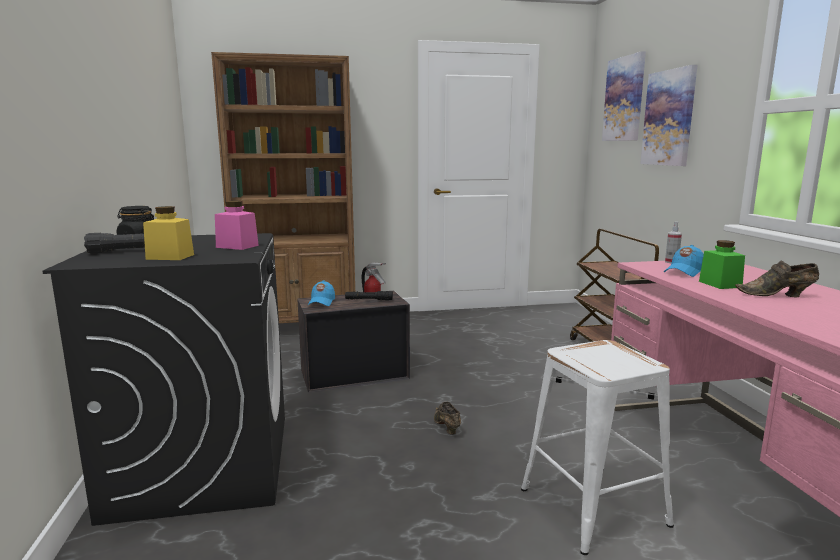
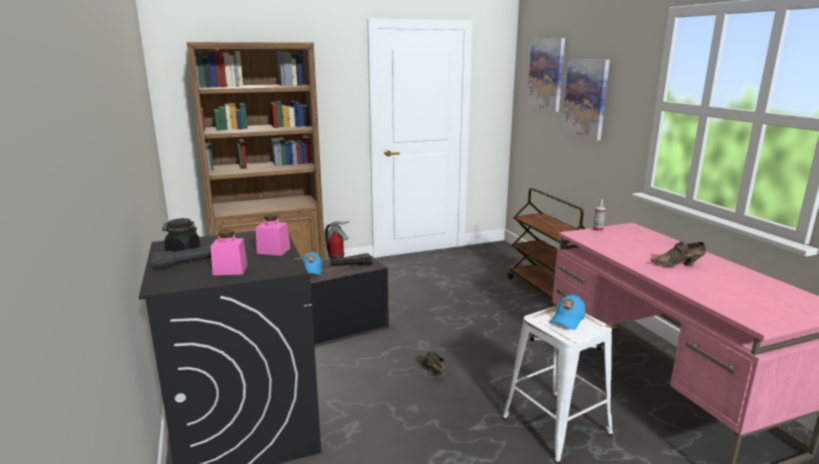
camera: 10 degrees left, 5 degrees up
yellow jar [143,206,194,260] -> pink jar [210,229,248,275]
blue cap [664,245,704,277] -> blue cap moved to [549,295,585,330]
green jar [699,240,745,289] -> none

